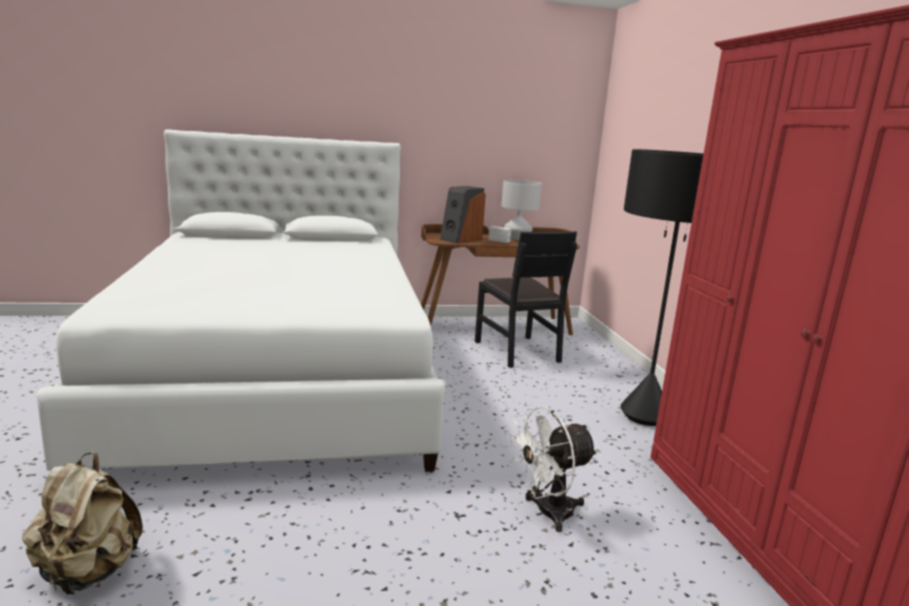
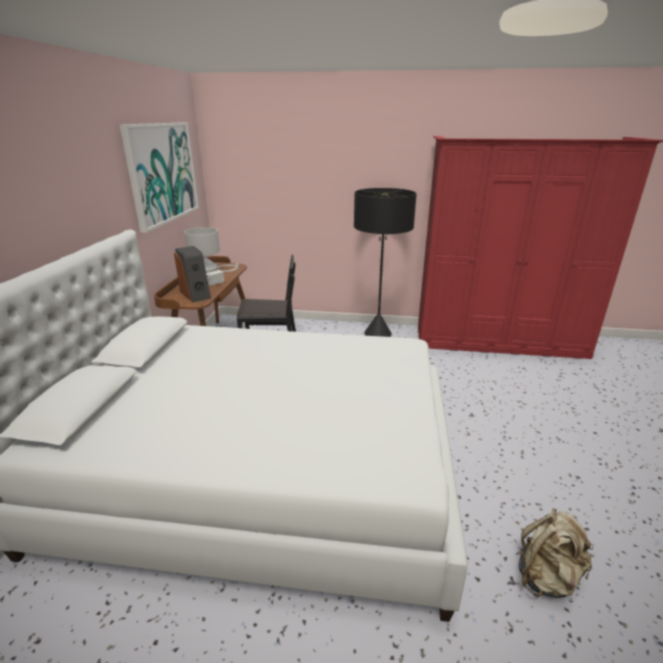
camera: 70 degrees left, 10 degrees up
white fan [507,407,598,532] -> none
none -> picture [120,123,199,233]

